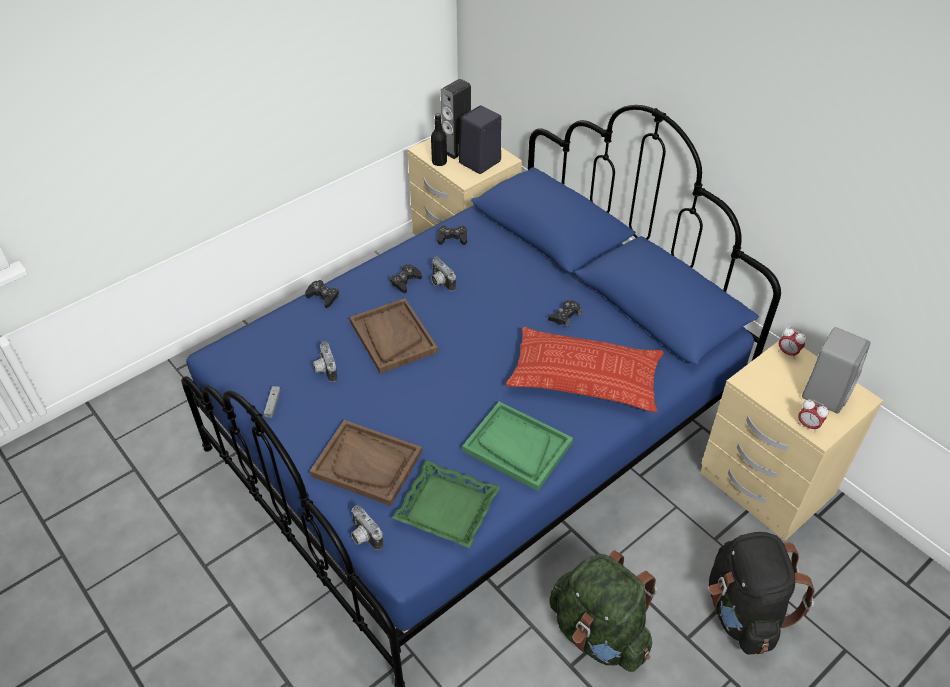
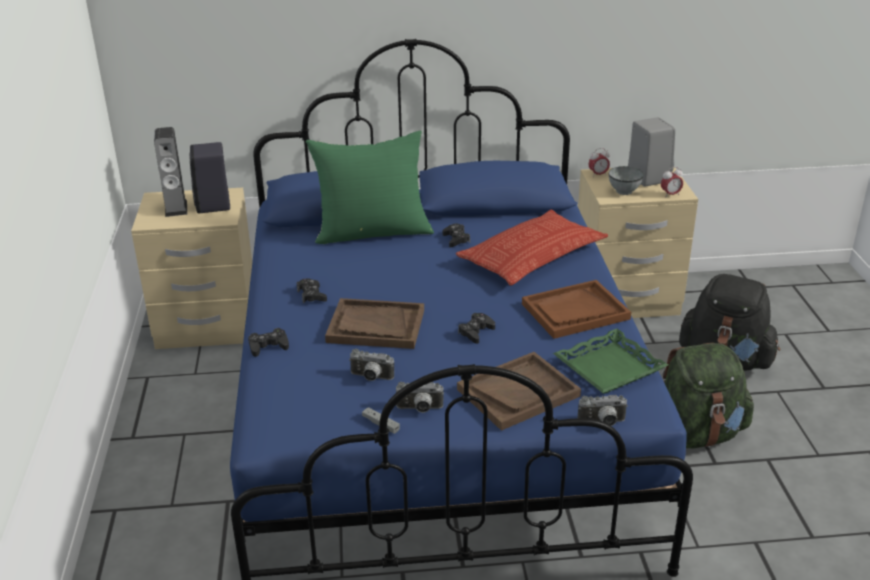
camera: 55 degrees left, 15 degrees down
black bottle [431,113,447,166] -> none
camera [431,257,456,291] -> camera moved to [395,382,444,413]
black game controller [438,225,467,245] -> black game controller moved to [458,313,495,344]
green tray [462,401,573,491] -> brown tray [522,280,631,339]
none -> green pillow [305,130,434,244]
none -> grey bowl [609,166,644,195]

